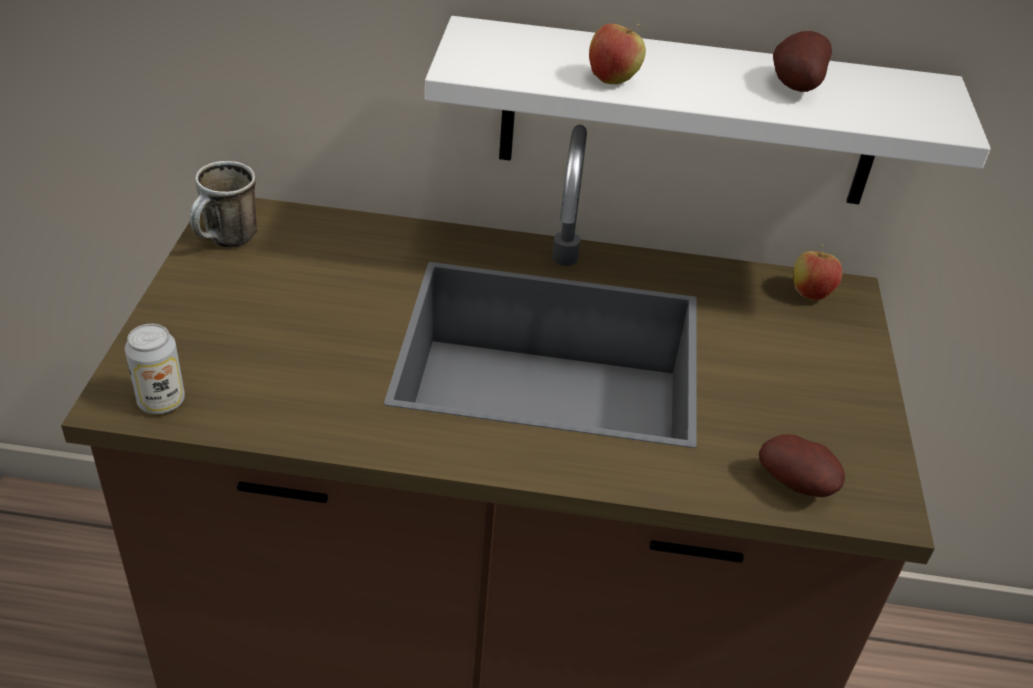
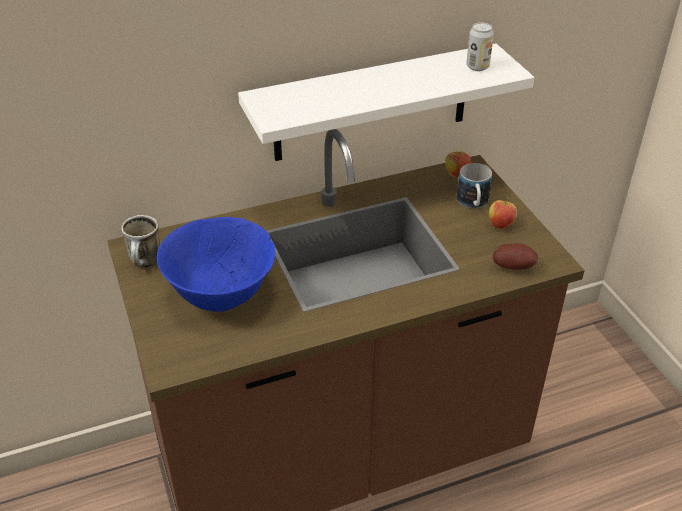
camera: 25 degrees left, 0 degrees up
can [125,324,185,414] -> can moved to [466,23,494,71]
apple [589,24,646,84] -> apple moved to [489,197,517,229]
potato [773,31,832,92] -> none
none -> blue bowl [157,217,275,312]
none -> mug [457,163,492,208]

